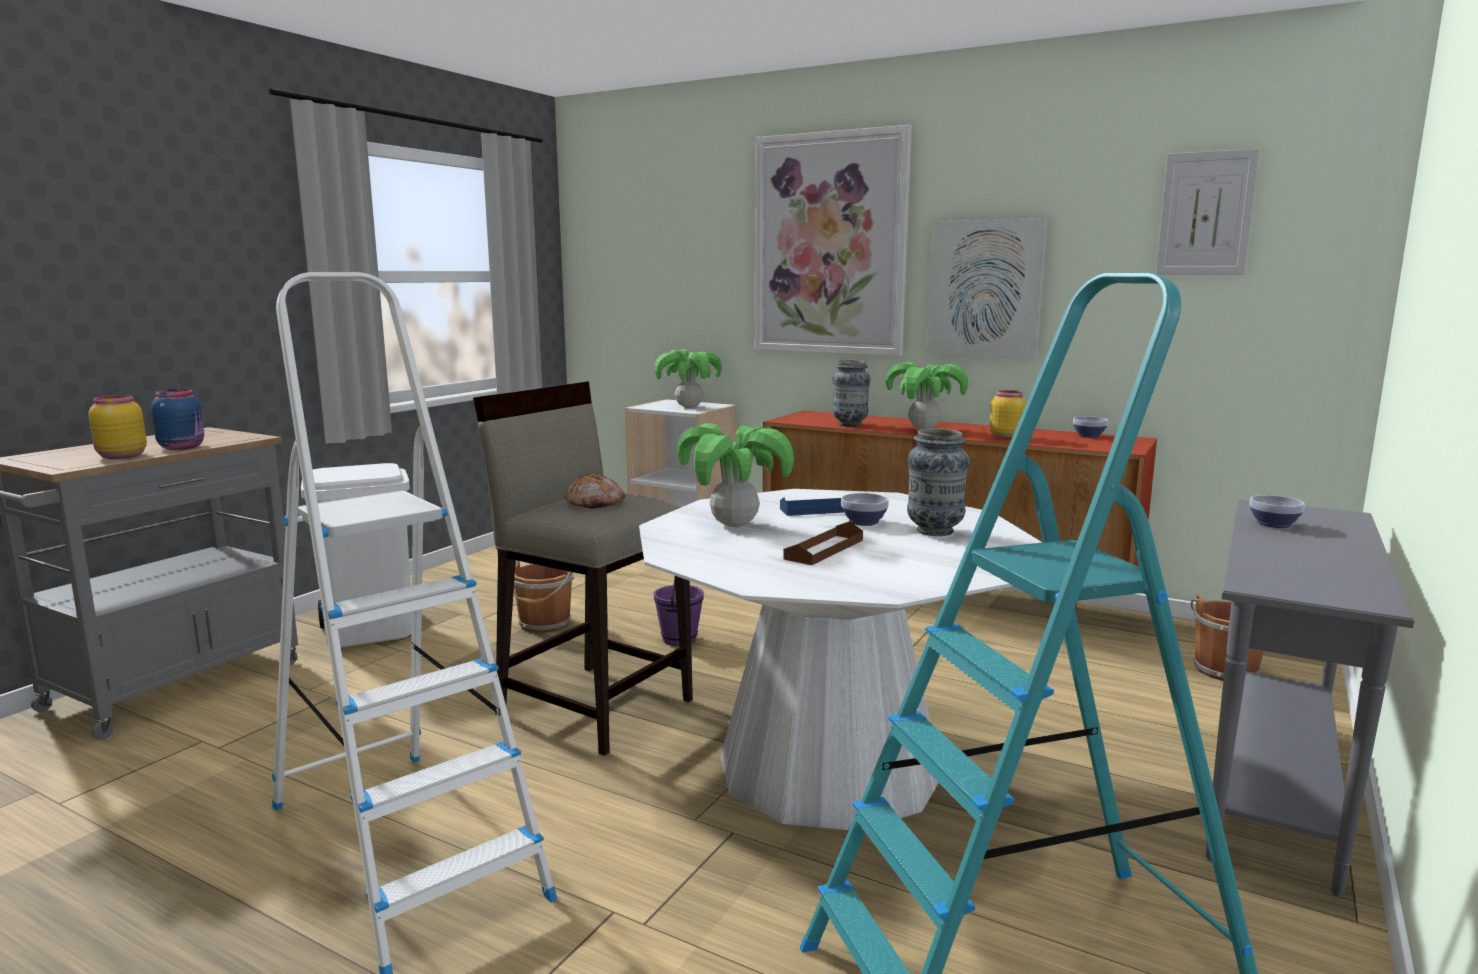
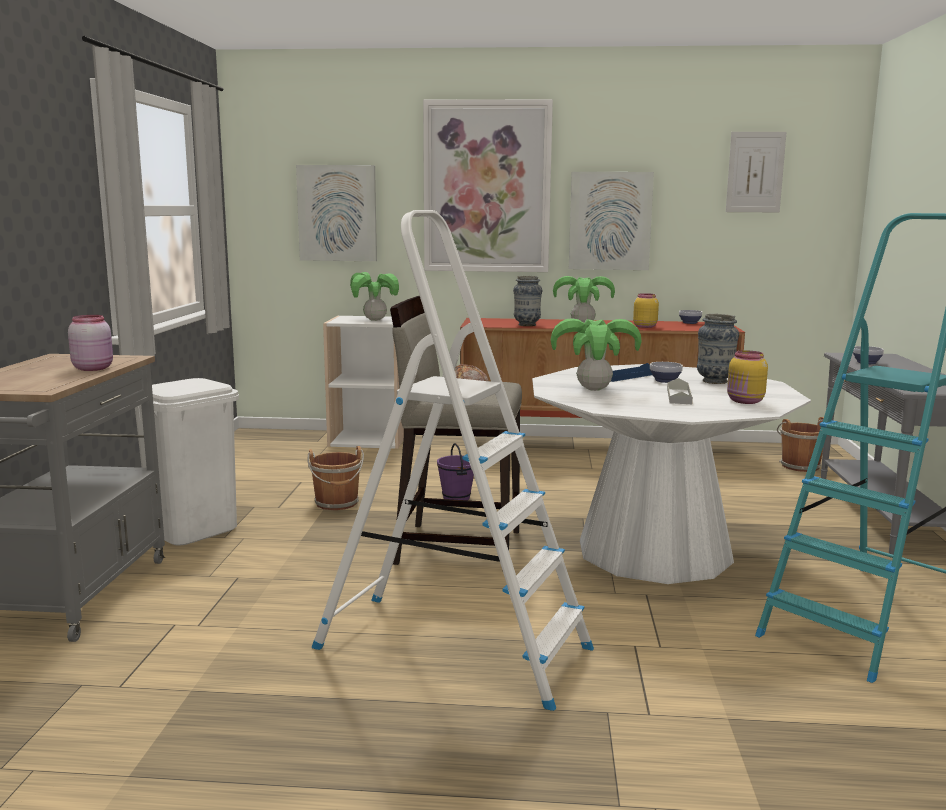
camera: 25 degrees left, 0 degrees up
yellow jar [88,395,147,459] -> yellow jar moved to [727,350,768,404]
blue jar [151,389,204,450] -> pink jar [68,315,113,371]
brown tray [784,521,863,565] -> grey tray [667,378,693,404]
none -> picture [296,165,377,261]

